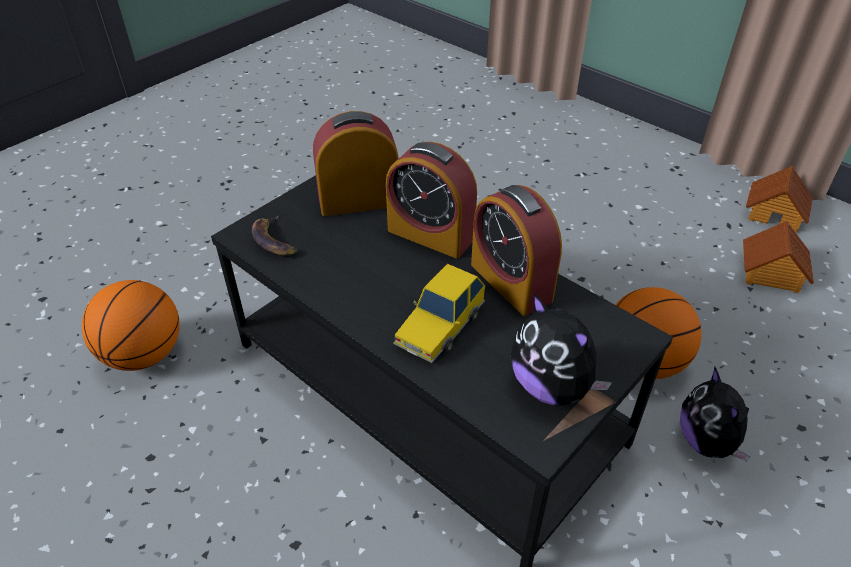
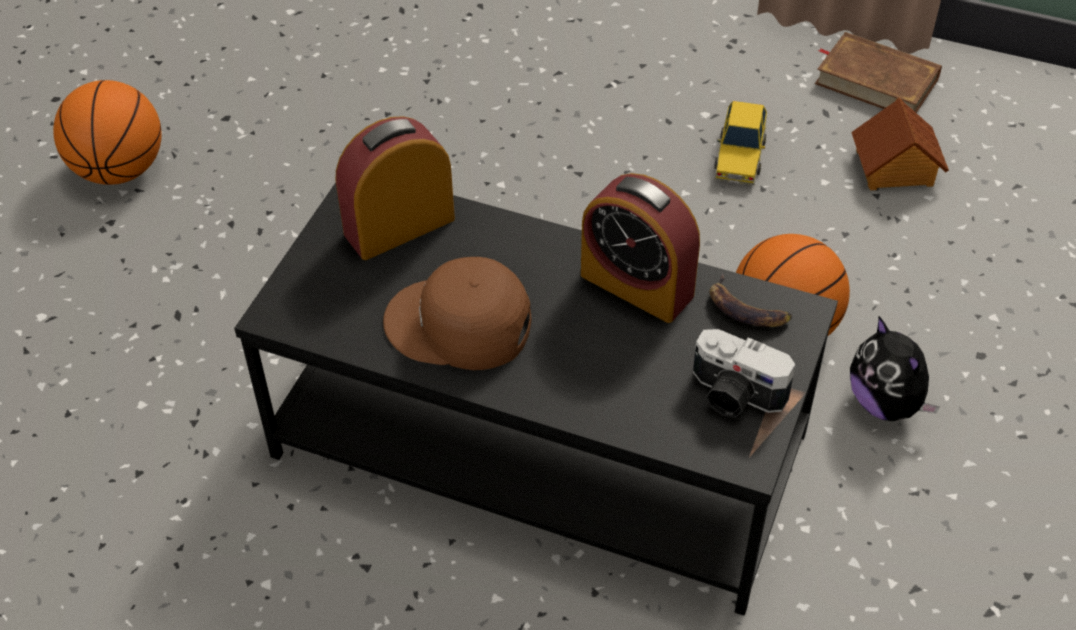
camera: 20 degrees left, 5 degrees up
basketball [82,280,180,371] -> basketball moved to [53,80,162,185]
banana [252,216,298,256] -> banana moved to [710,274,792,327]
alarm clock [386,142,477,258] -> none
toy car [393,264,485,363] -> toy car moved to [714,101,767,185]
plush toy [511,294,612,405] -> camera [693,329,796,418]
toy house [746,166,813,232] -> brown book [815,32,942,113]
none -> brown cap [383,257,532,370]

